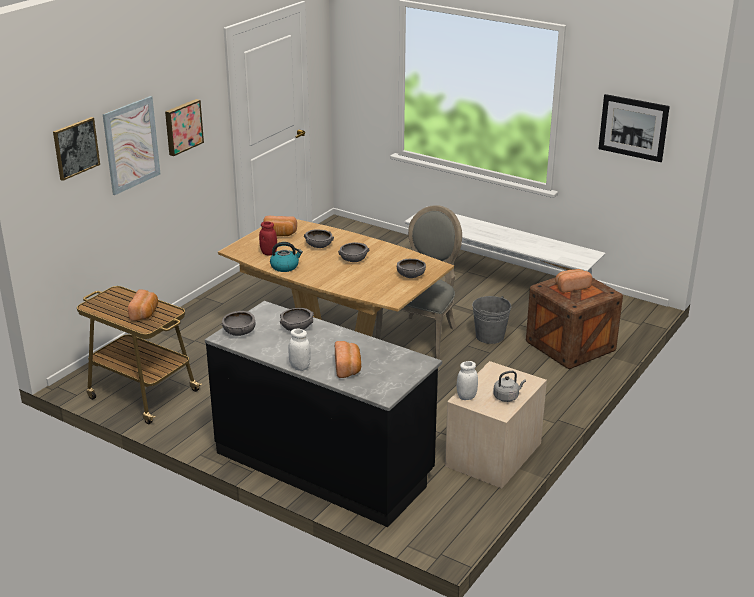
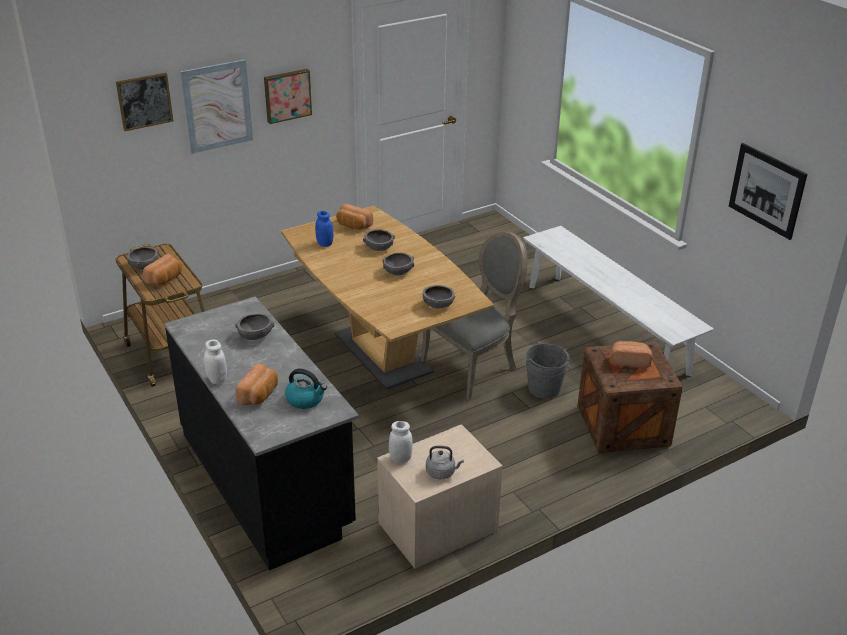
camera: 25 degrees right, 5 degrees up
grey bowl [221,311,255,336] -> grey bowl moved to [127,246,159,269]
red jar [259,221,277,256] -> blue jar [315,211,333,247]
kettle [270,242,303,272] -> kettle moved to [285,369,327,409]

